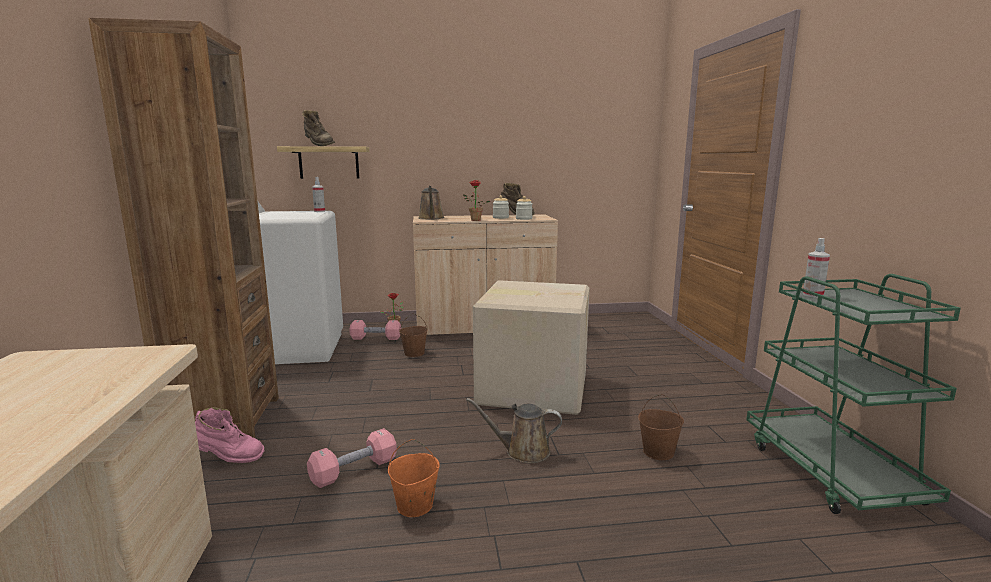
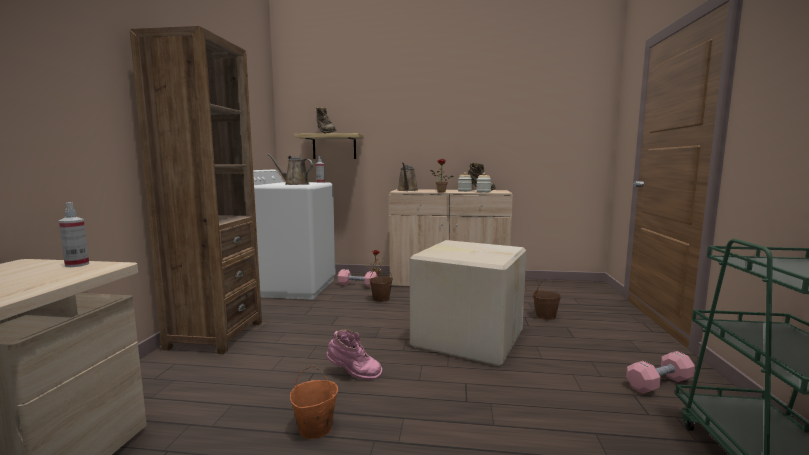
camera: 15 degrees right, 5 degrees down
pink boot [195,407,264,463] -> pink boot moved to [327,329,382,380]
pink dumbbell [307,428,397,488] -> pink dumbbell moved to [626,351,695,394]
brown watering can [467,398,562,463] -> brown watering can moved to [267,154,313,185]
brown bucket [638,394,684,460] -> brown bucket moved to [533,279,562,320]
spray bottle [803,238,830,298] -> spray bottle moved to [59,202,89,267]

